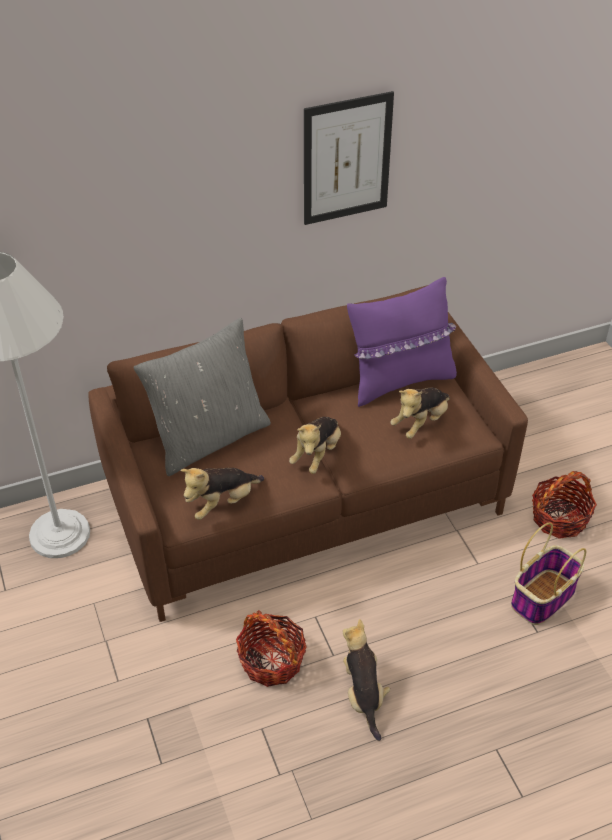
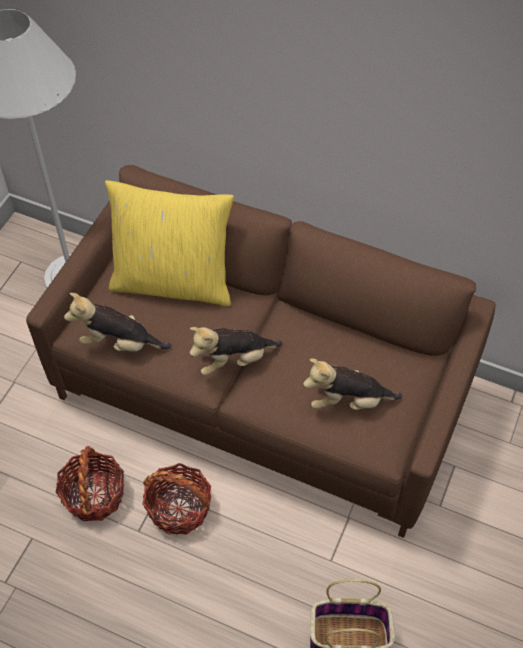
camera: 45 degrees right, 10 degrees up
grey pillow [133,318,271,476] -> yellow pillow [105,180,234,306]
picture [304,91,394,225] -> none
plush toy [343,619,390,741] -> none
purple pillow [347,277,457,407] -> none
basket [532,471,597,539] -> basket moved to [142,463,211,535]

